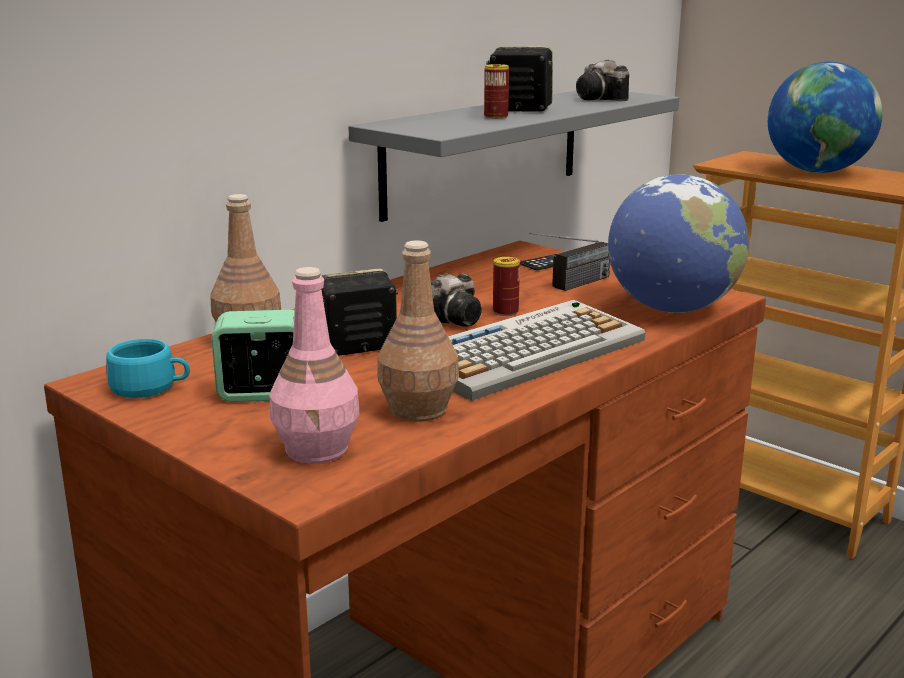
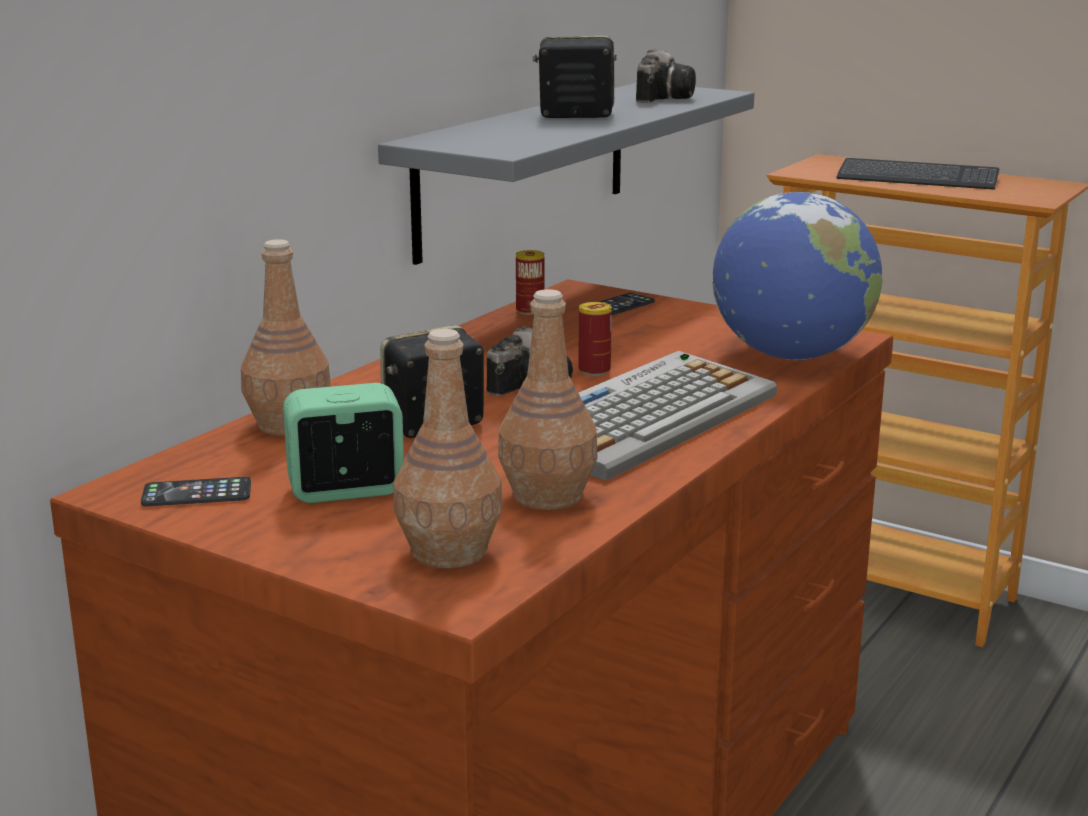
camera: 10 degrees left, 0 degrees up
turquoise cup [106,339,190,398] -> phone [141,477,251,506]
pink bottle [270,267,359,464] -> brown bottle [393,329,503,569]
can [484,64,509,119] -> can moved to [516,250,545,315]
radio [529,233,610,291] -> none
camera [576,60,629,101] -> camera turned 120 degrees counterclockwise [636,49,696,103]
globe [768,62,883,173] -> keyboard [837,158,999,190]

